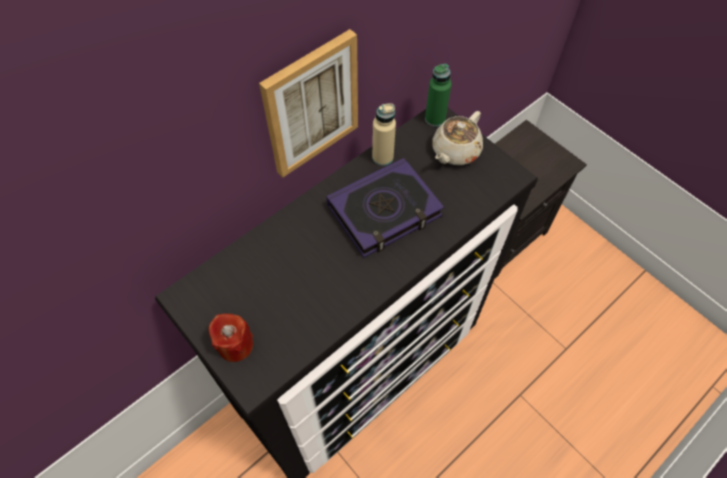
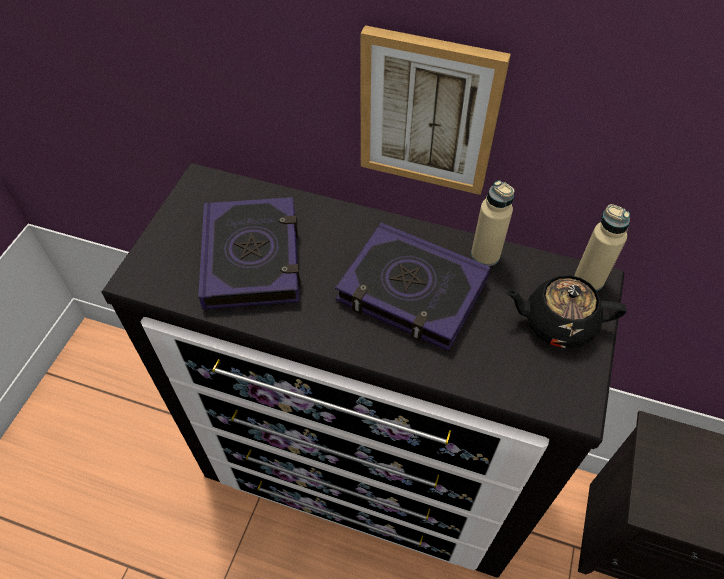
camera: 60 degrees right, 5 degrees down
red candle [208,314,253,362] -> none
green bottle [425,64,452,127] -> beige bottle [574,204,630,291]
beige teapot [432,111,483,165] -> black teapot [504,275,627,348]
none -> book [198,197,301,310]

